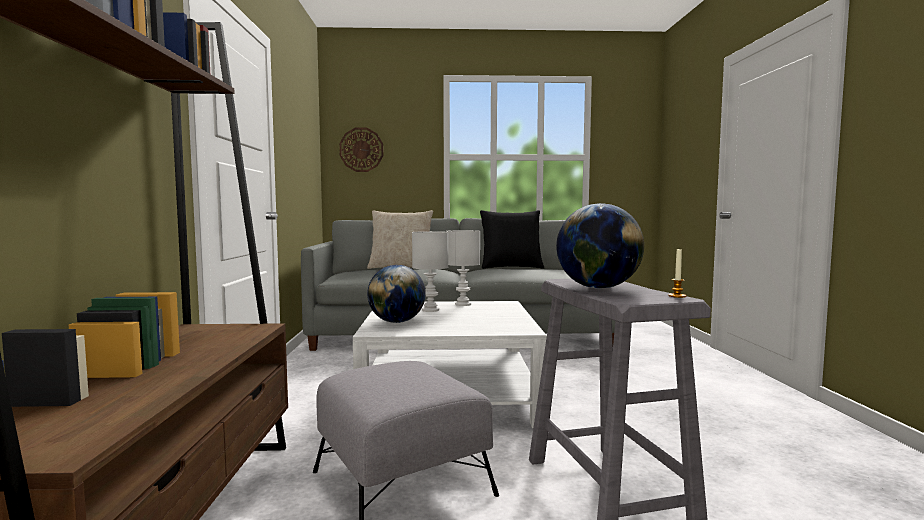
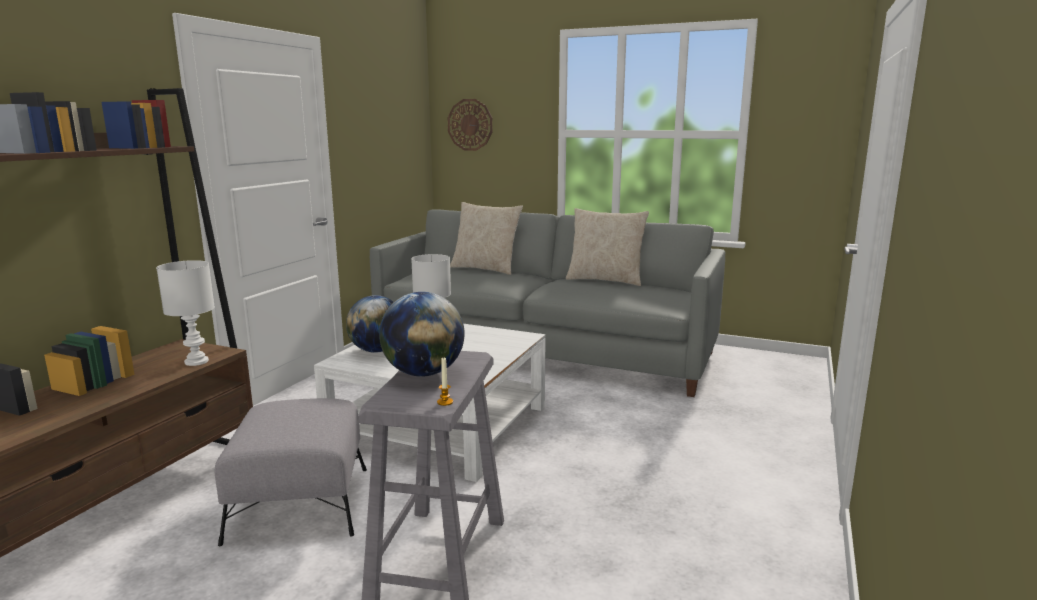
camera: 25 degrees right, 10 degrees up
white table lamp [446,230,480,306] -> white table lamp moved to [156,260,215,366]
black pillow [480,210,544,269] -> beige pillow [566,208,649,286]

